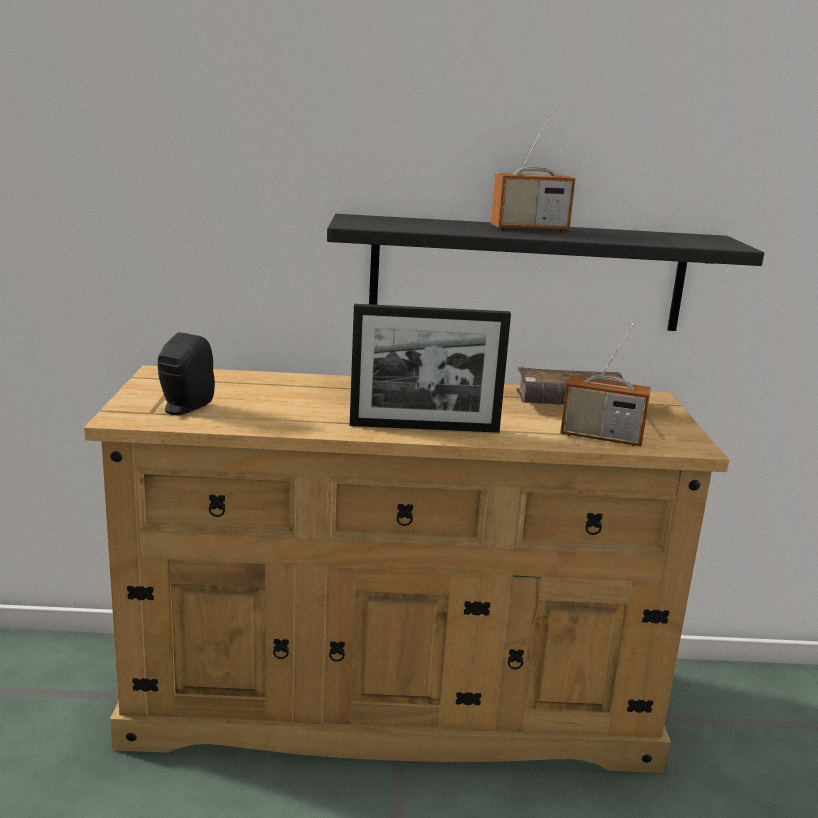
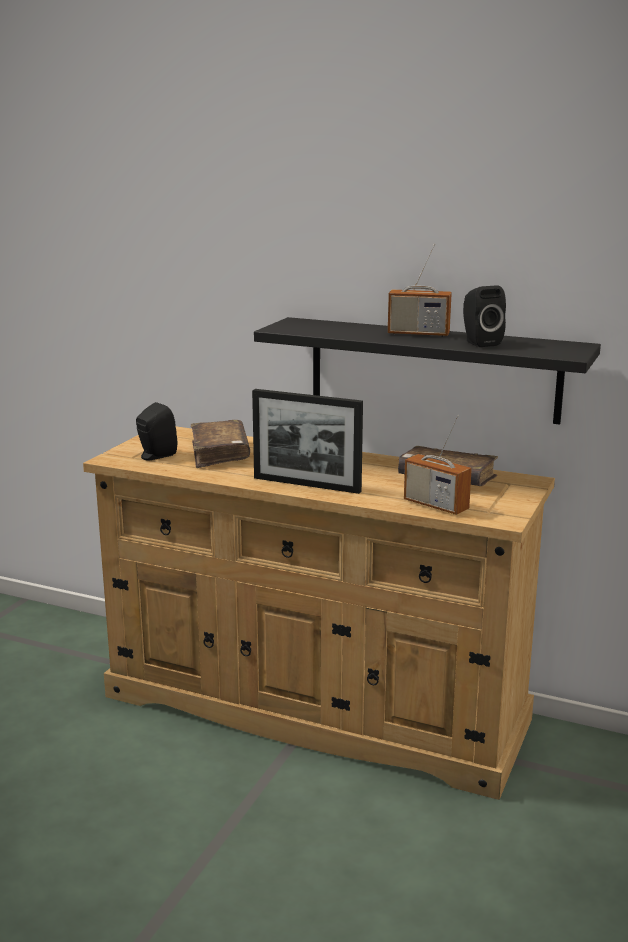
camera: 25 degrees right, 0 degrees up
none -> brown book [191,420,250,468]
none -> black speaker [463,285,506,347]

